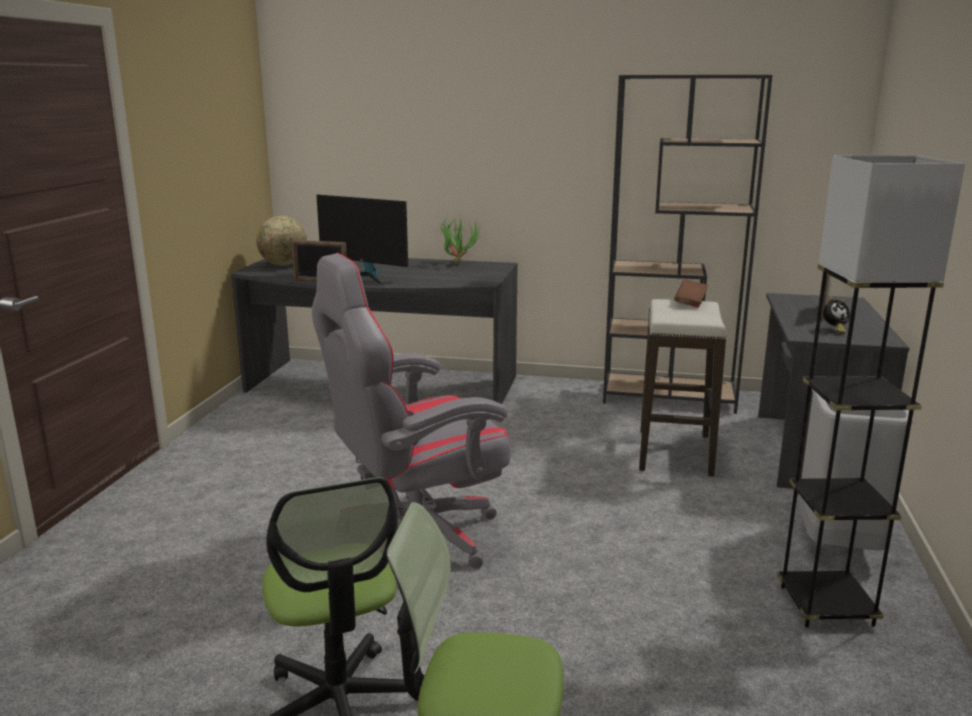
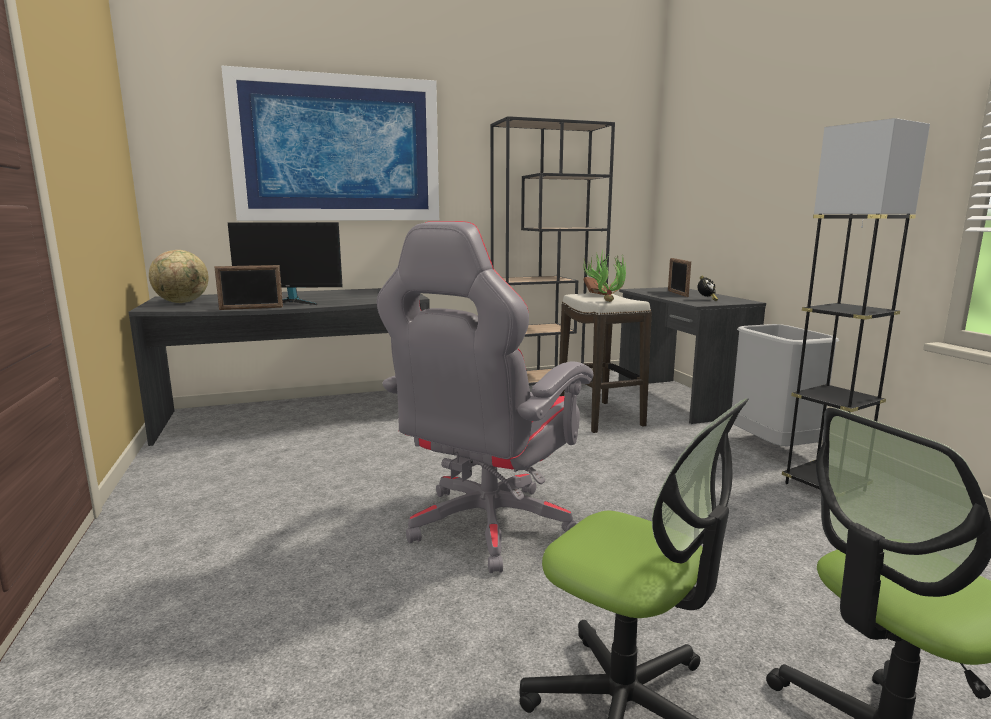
camera: 30 degrees left, 5 degrees down
potted plant [438,216,481,264] -> potted plant moved to [583,249,626,302]
none -> picture [221,65,439,221]

